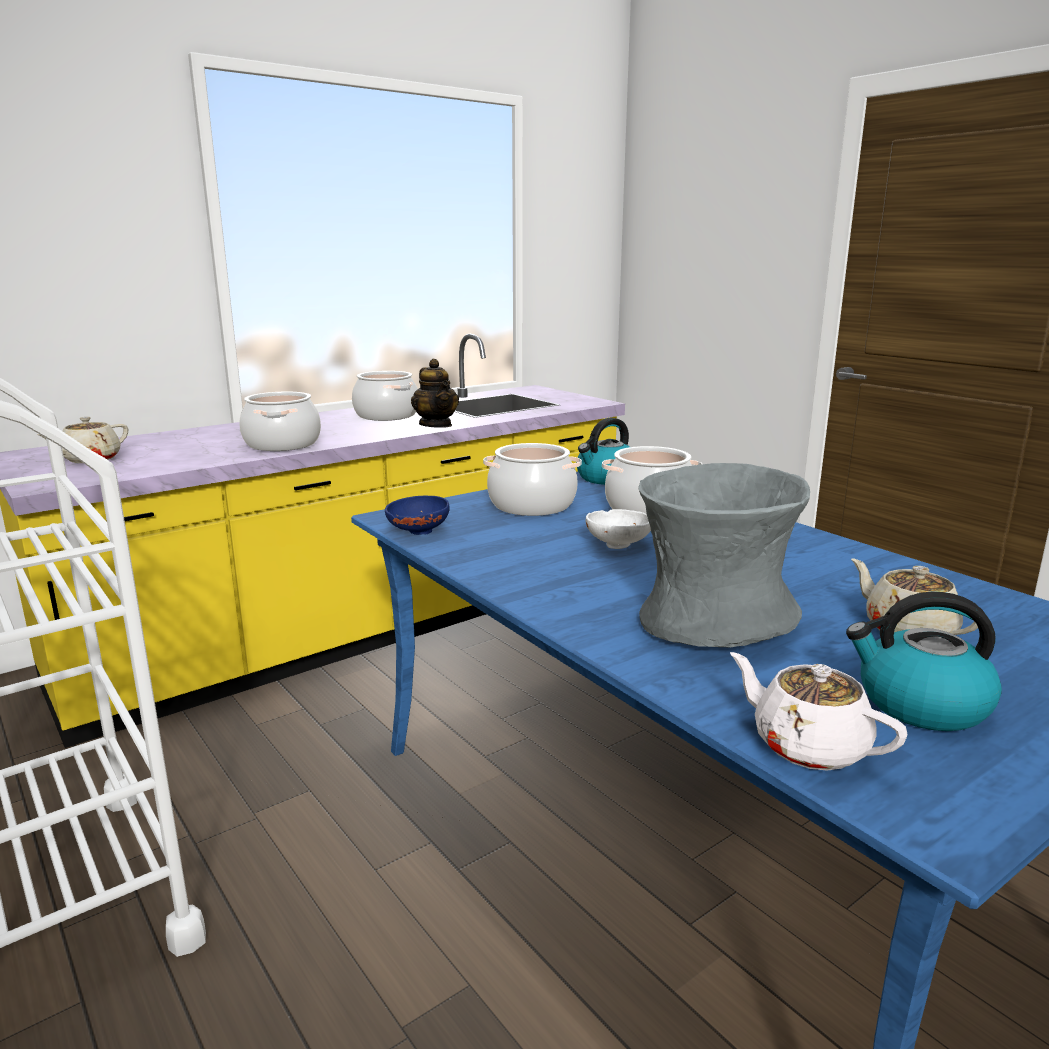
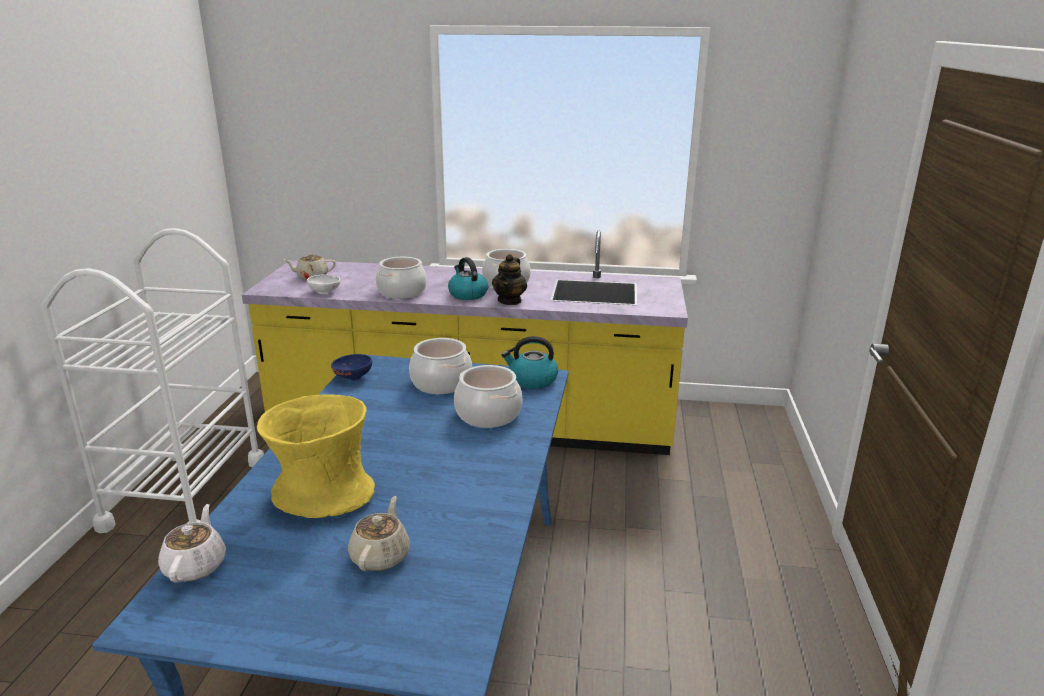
camera: 45 degrees right, 5 degrees up
white bowl [586,509,651,549] -> white bowl moved to [307,275,341,294]
grey vase [638,463,810,647] -> yellow vase [257,394,375,518]
kettle [846,592,1002,731] -> kettle moved to [448,257,488,300]

